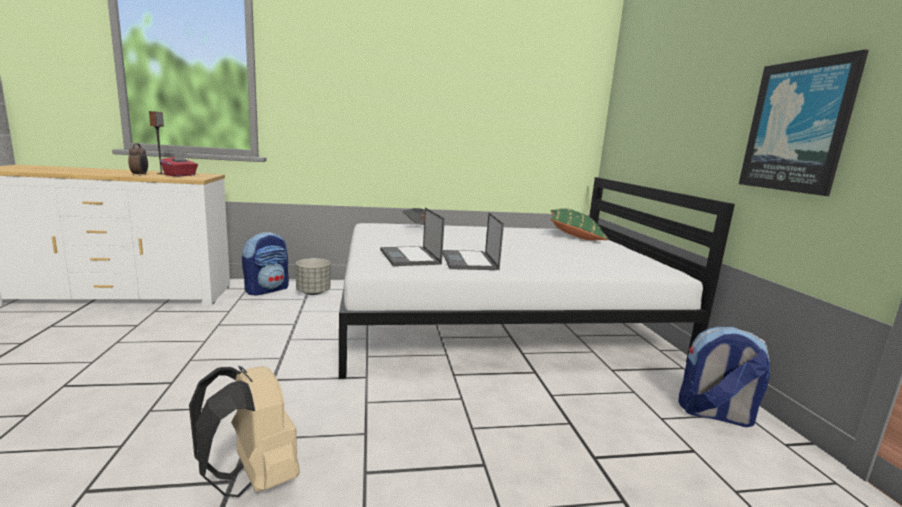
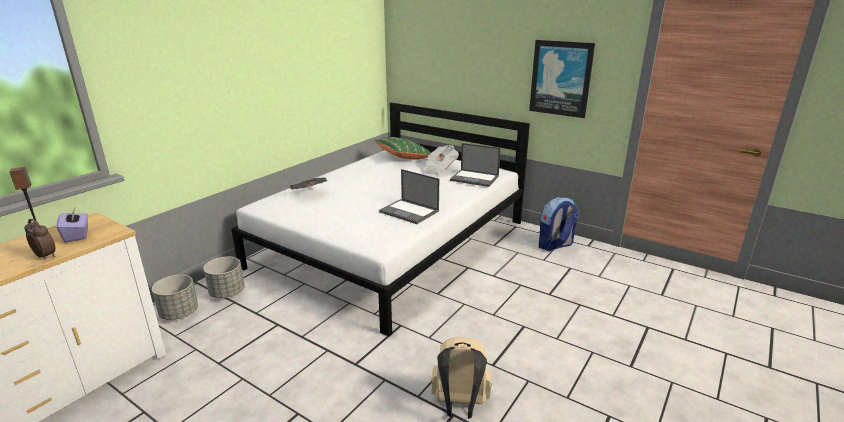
camera: 45 degrees left, 10 degrees up
red tissue box [160,153,198,177] -> purple tissue box [57,206,88,243]
backpack [242,232,289,296] -> grey planter [152,275,198,320]
laptop [380,208,445,266] -> laptop moved to [450,143,501,187]
none -> newspaper [424,145,459,173]

